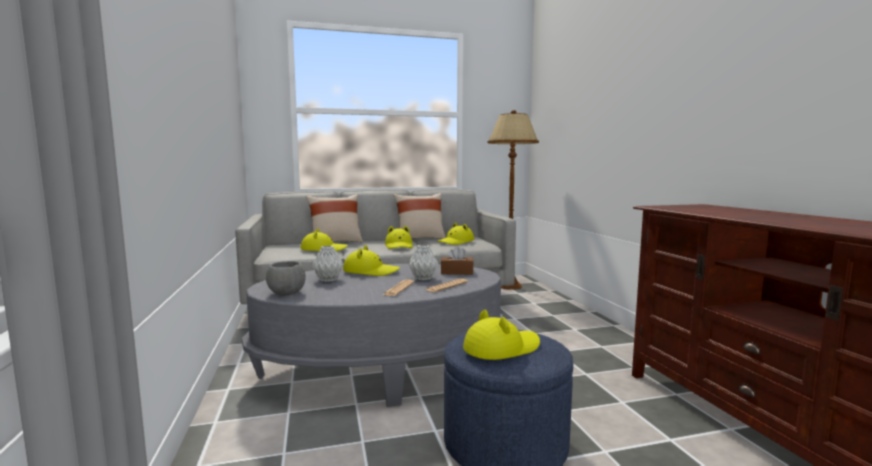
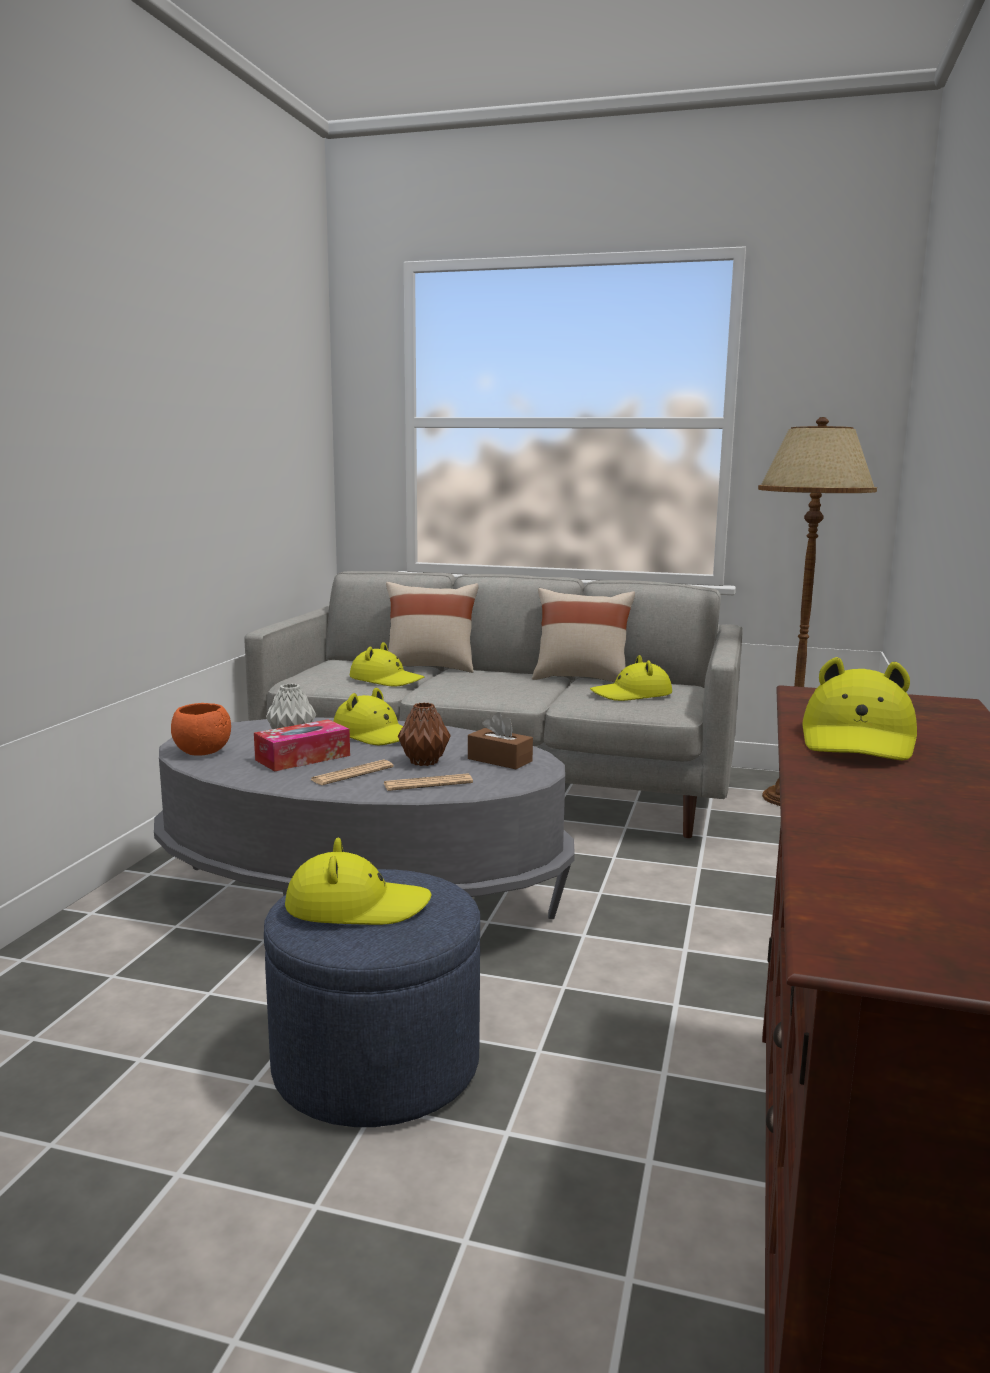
camera: 30 degrees right, 5 degrees up
grey bowl [266,261,306,296] -> orange bowl [171,703,231,756]
yellow hat [385,226,413,249] -> yellow hat moved to [802,657,917,761]
grey vase [408,245,438,280] -> brown vase [398,703,451,766]
none -> tissue box [254,719,350,771]

